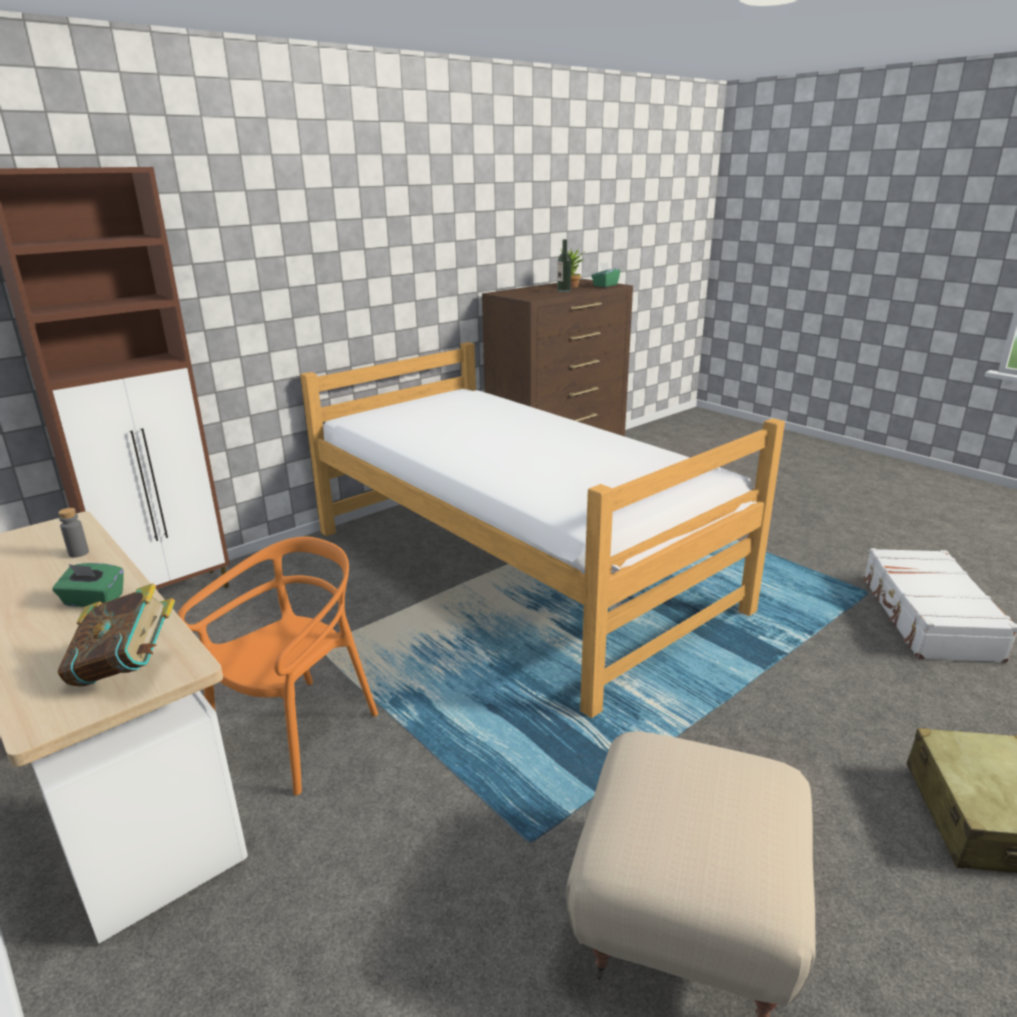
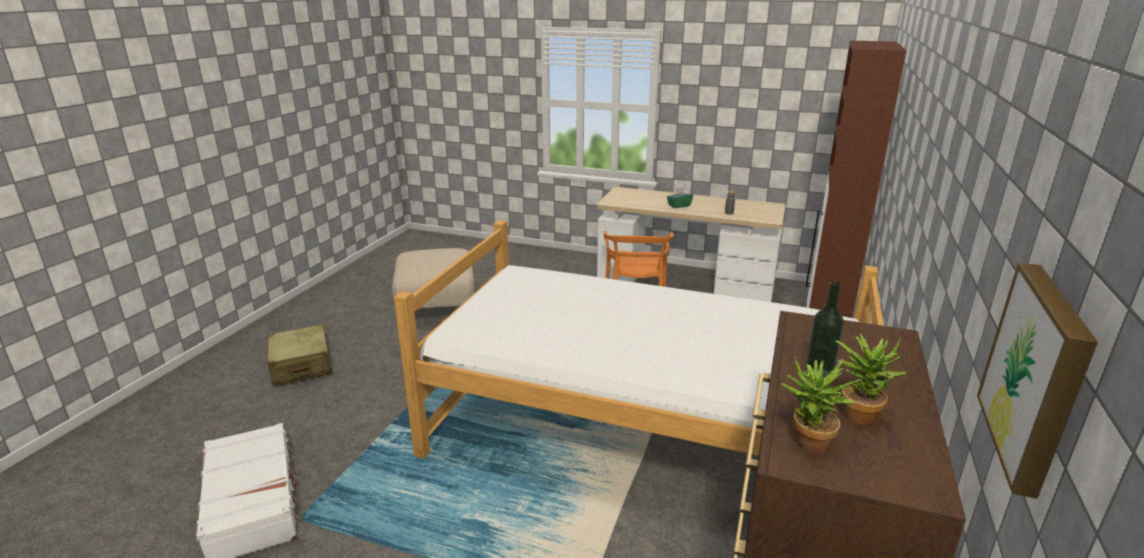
camera: 150 degrees right, 0 degrees up
book [58,583,175,687] -> none
green tissue box [591,262,620,287] -> potted plant [782,356,862,452]
none -> picture [977,263,1098,499]

